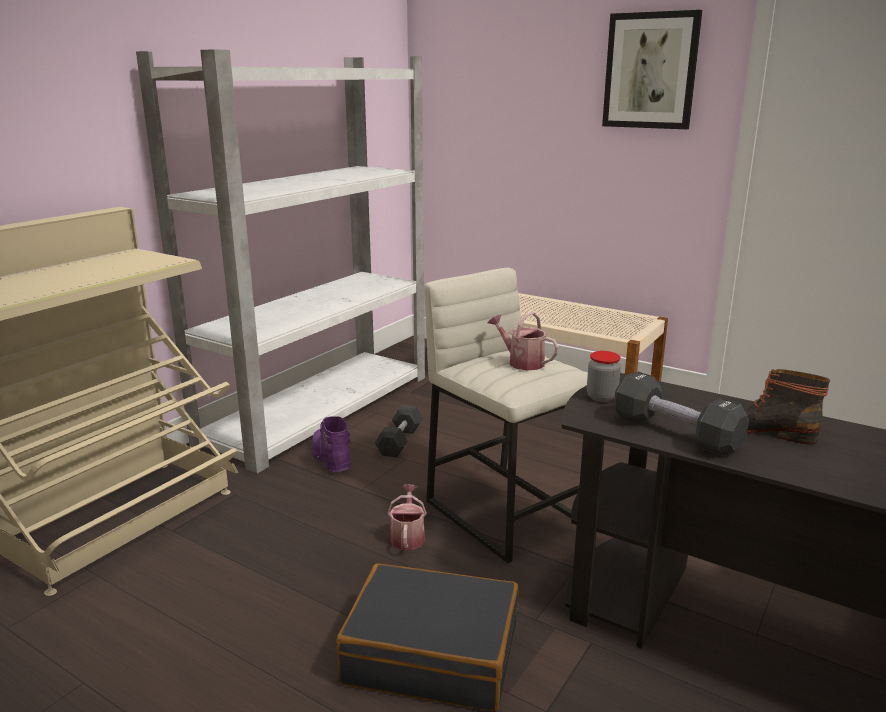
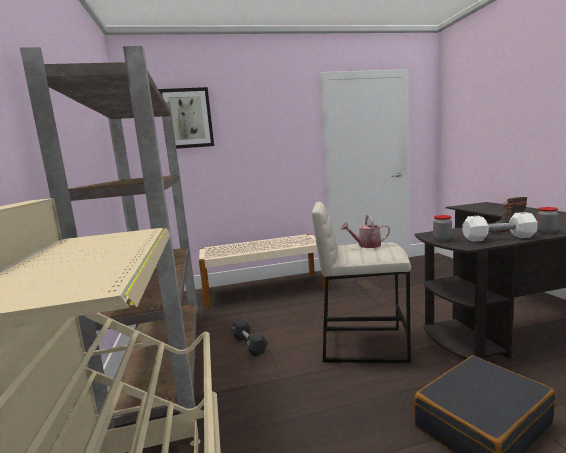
camera: 45 degrees left, 10 degrees down
white bookcase [136,49,425,473] -> brown bookcase [20,46,198,430]
purple boot [311,416,351,472] -> none
watering can [387,485,427,550] -> none
picture [602,10,703,129] -> picture moved to [158,87,214,149]
black dumbbell [614,371,749,456] -> white dumbbell [462,212,538,242]
none -> jar [537,207,559,234]

